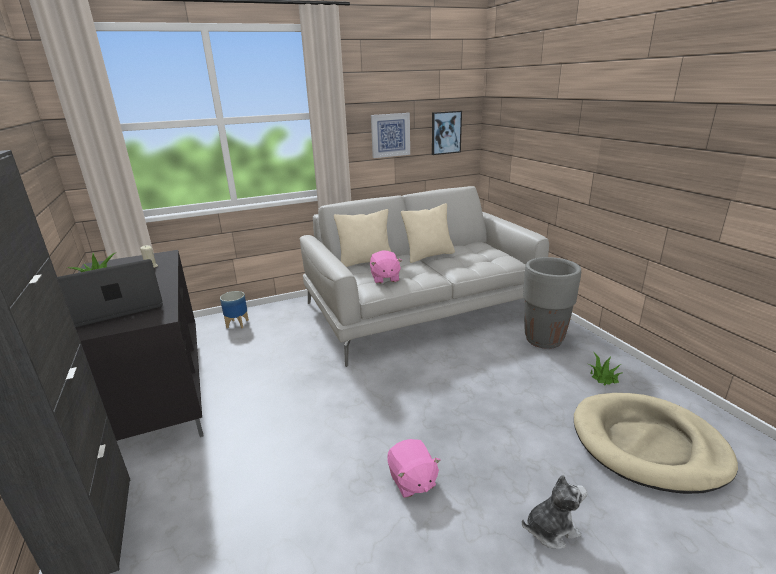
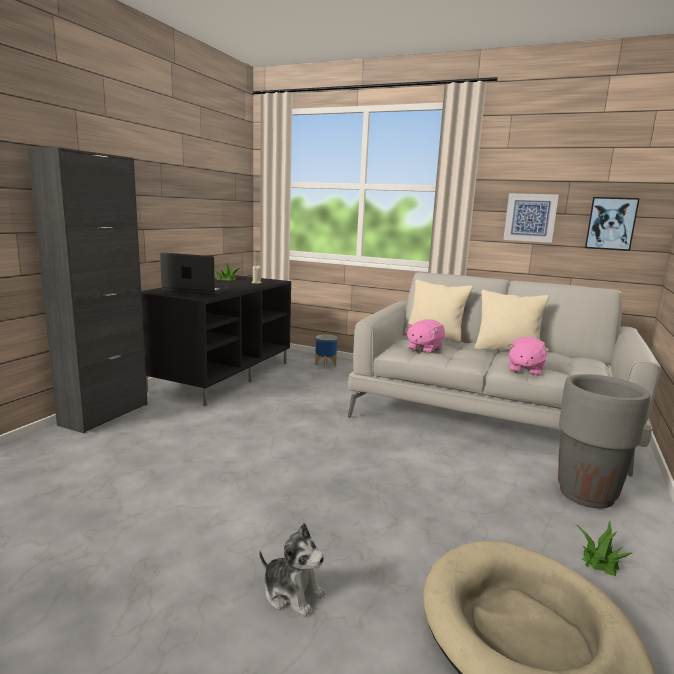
camera: 45 degrees right, 10 degrees down
pink plush toy [387,439,441,498] -> pink plush toy moved to [508,337,549,376]

